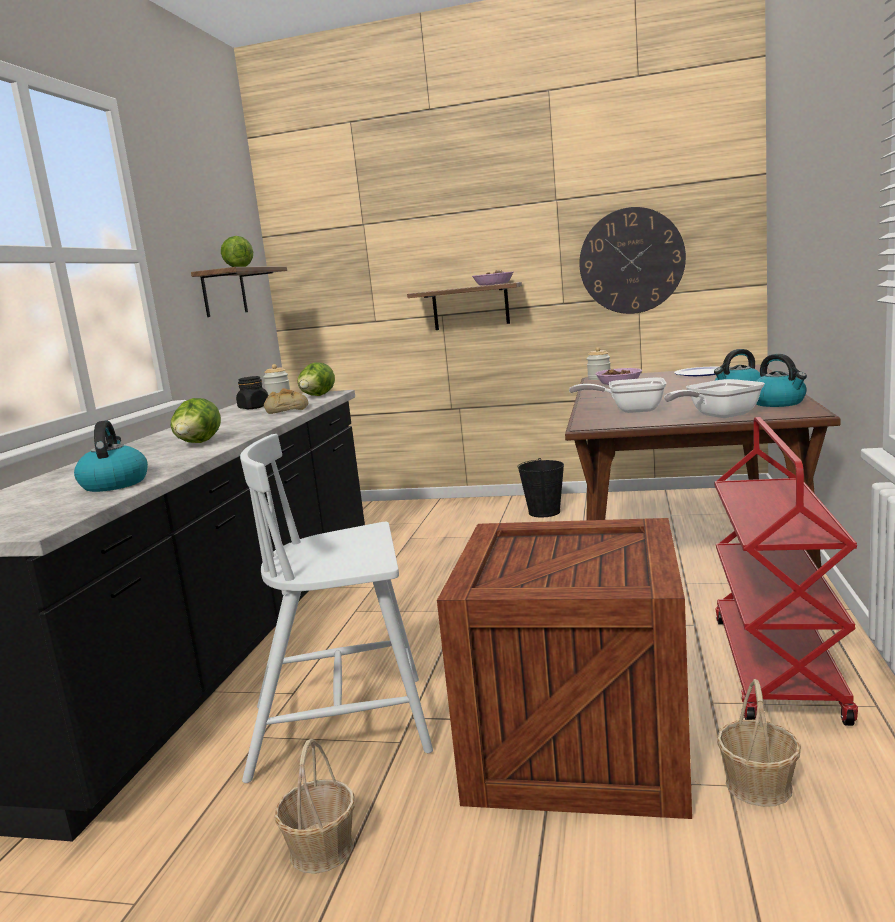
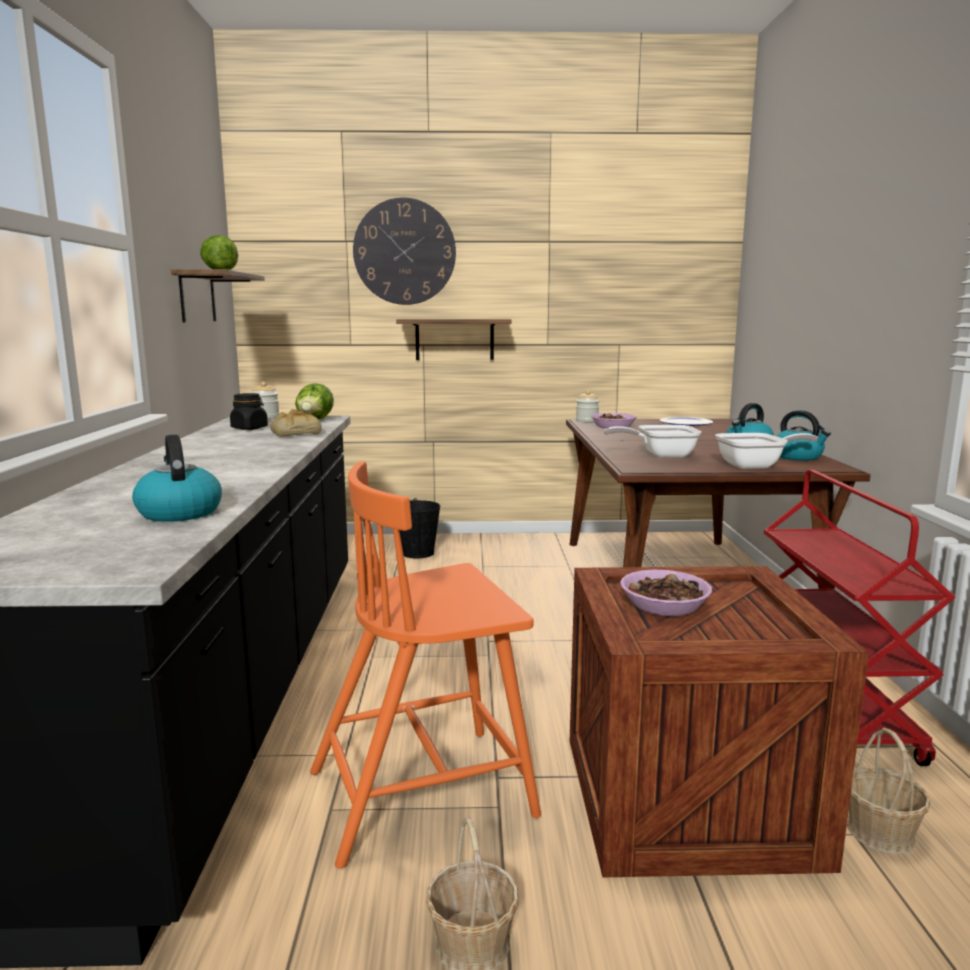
camera: 15 degrees left, 0 degrees up
lettuce [171,398,221,443] -> none
white chair [240,434,433,783] -> orange chair [310,461,541,869]
bowl [472,270,514,286] -> bowl moved to [620,570,712,616]
black bucket [517,458,564,517] -> black bucket moved to [400,498,440,559]
wall clock [579,207,686,314] -> wall clock moved to [353,198,456,305]
frying pan [664,379,765,418] -> frying pan turned 150 degrees counterclockwise [715,433,818,469]

